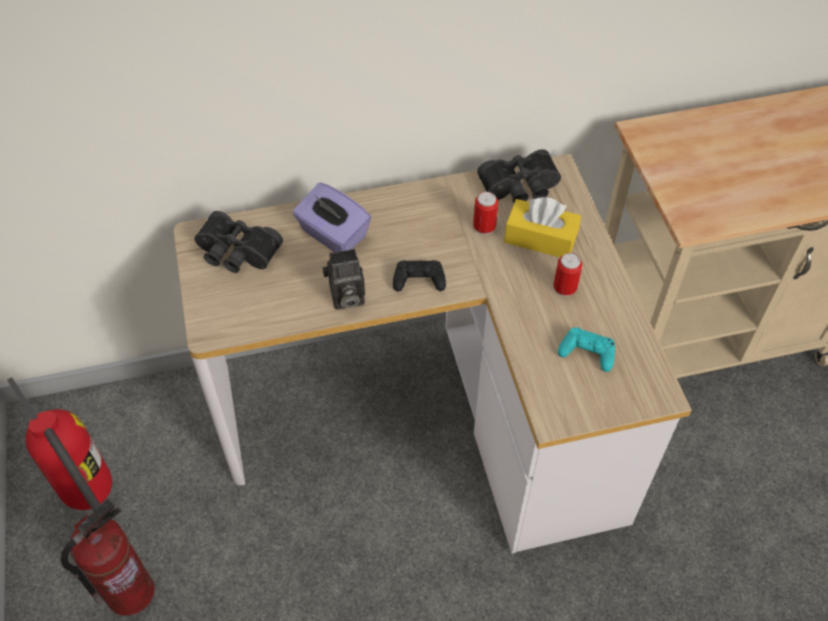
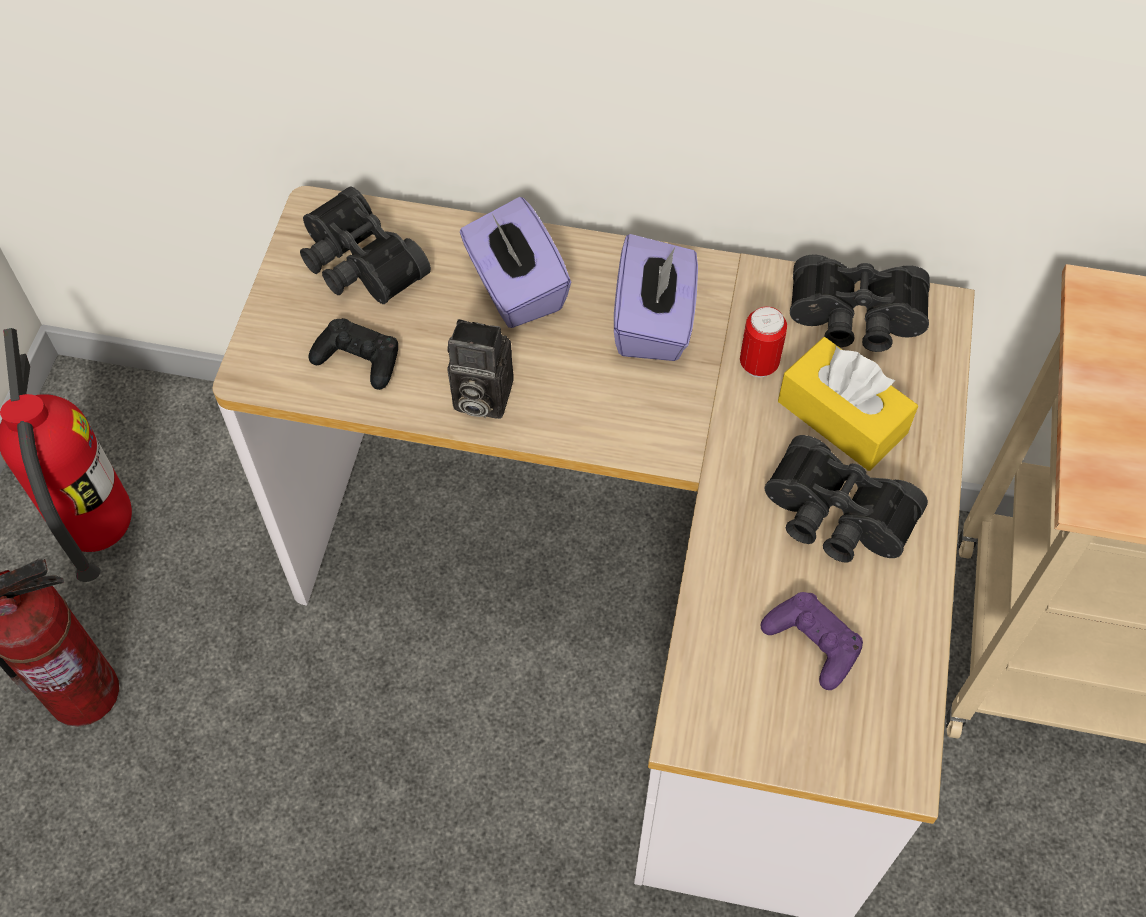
camera: 25 degrees right, 5 degrees up
black game controller [393,260,446,291] -> black game controller moved to [309,318,398,390]
can [553,253,582,296] -> black binoculars [765,435,928,563]
turquoise game controller [558,327,615,372] -> purple game controller [761,592,863,690]
none -> purple tissue box [614,234,698,361]

